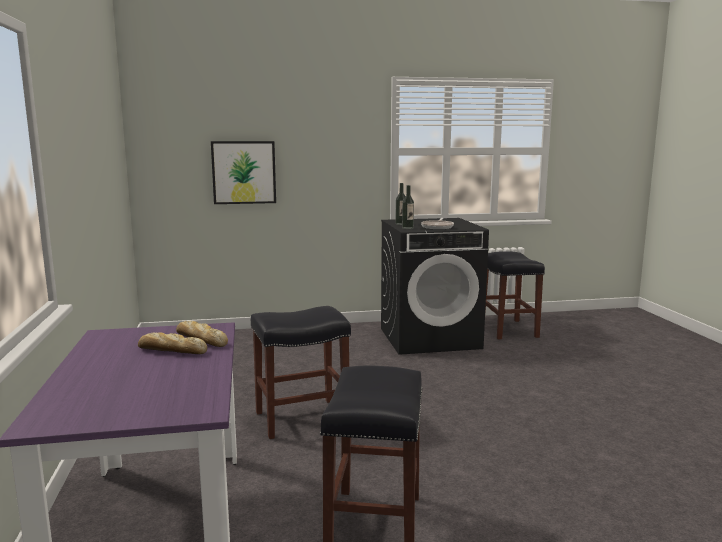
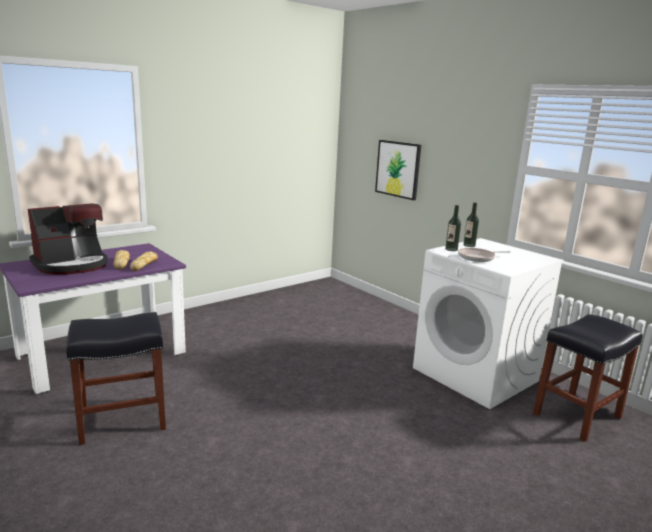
camera: 60 degrees right, 5 degrees up
black stool [251,306,351,439] -> none
black washing machine [381,218,489,355] -> white washing machine [413,238,564,409]
none -> coffee machine [28,203,108,275]

